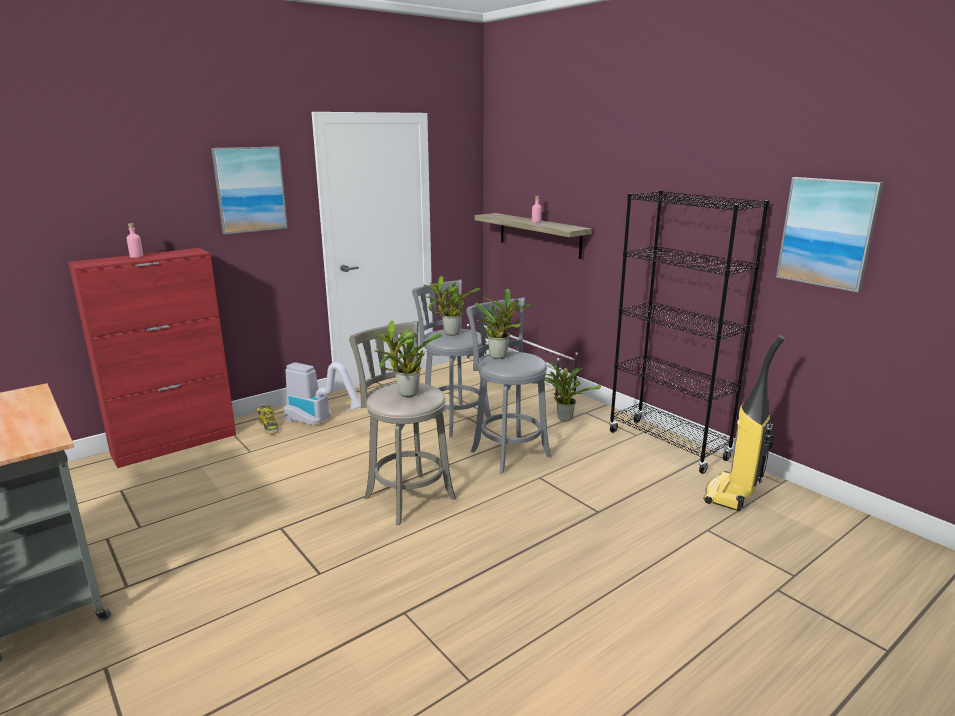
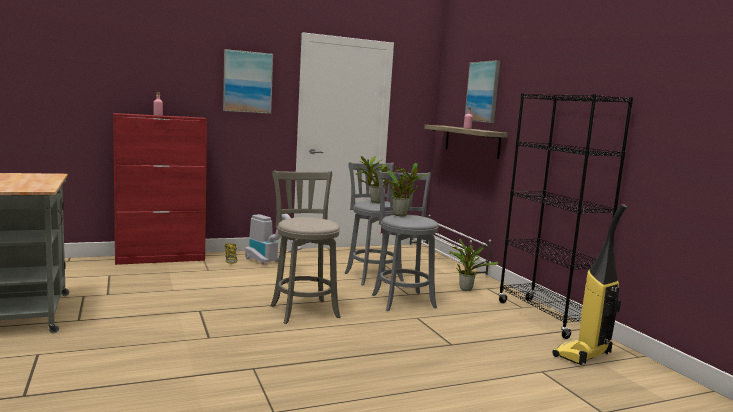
camera: 15 degrees right, 10 degrees down
potted plant [369,321,442,397] -> none
picture [776,177,883,292] -> picture moved to [465,60,500,123]

